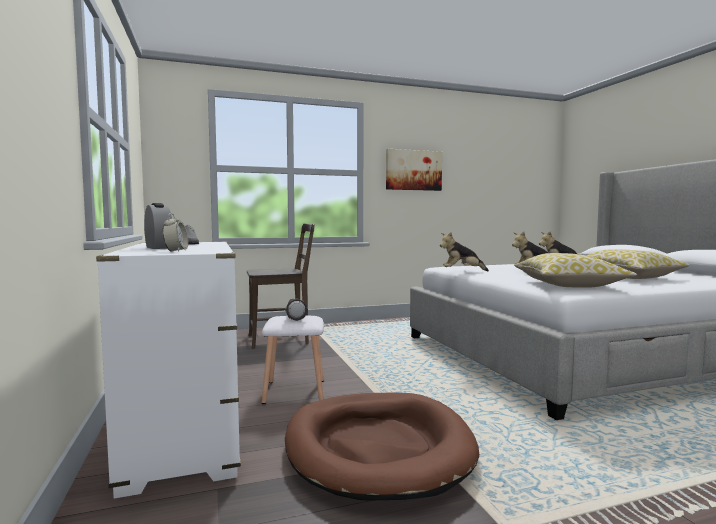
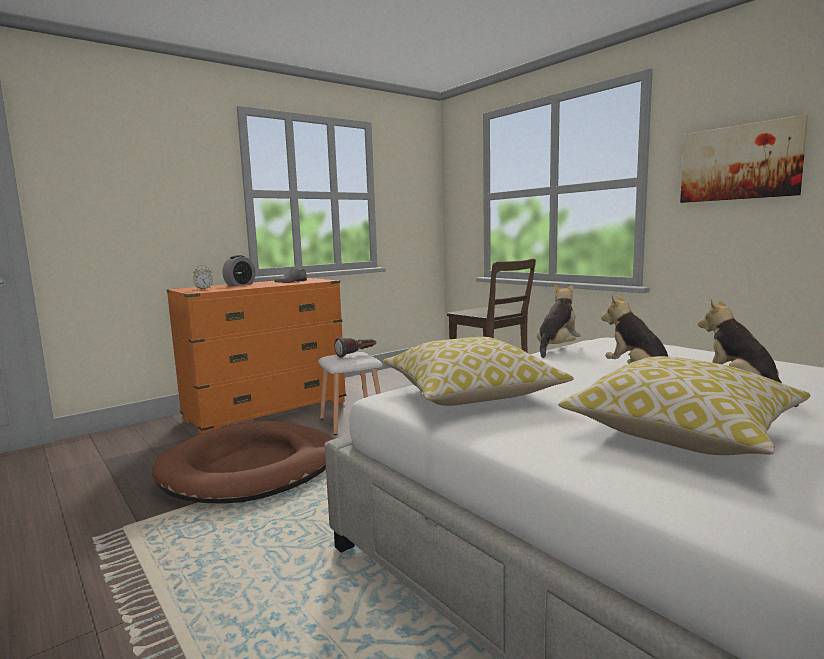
camera: 70 degrees right, 5 degrees up
white dresser [96,242,241,499] -> orange dresser [166,278,346,434]
plush toy [440,232,489,271] -> plush toy turned 60 degrees clockwise [537,284,581,358]

